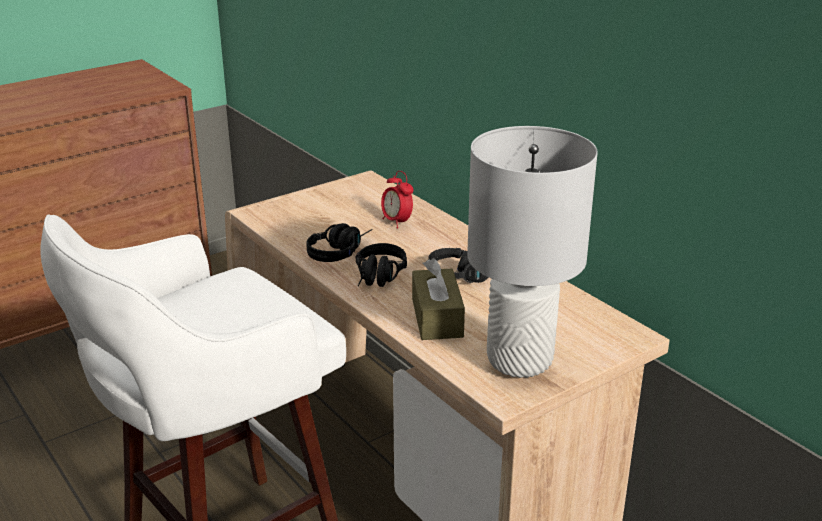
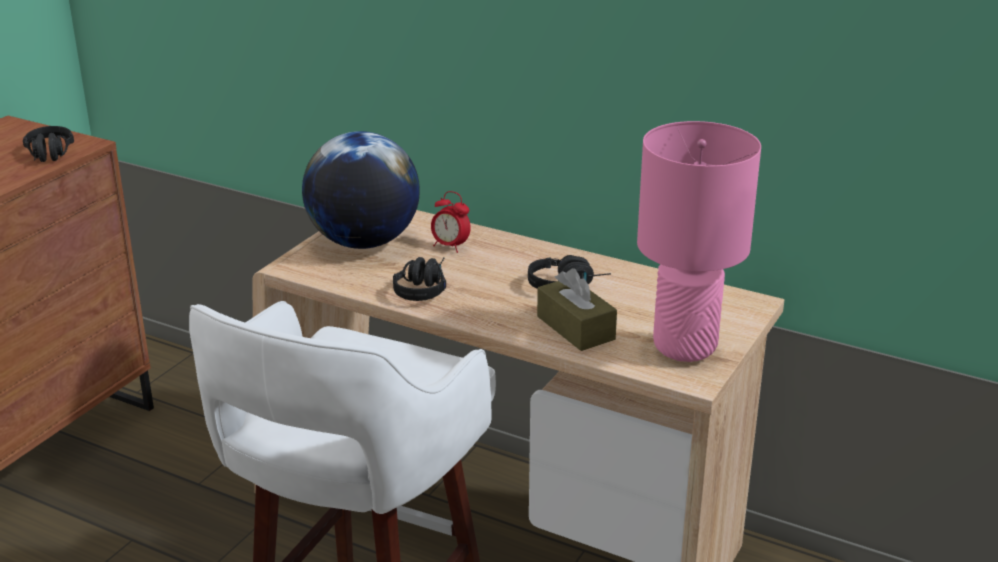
camera: 25 degrees left, 0 degrees up
black headphones [356,243,407,287] -> black headphones moved to [23,126,74,162]
grey table lamp [467,126,598,378] -> pink table lamp [637,121,761,362]
none -> globe [302,131,420,249]

